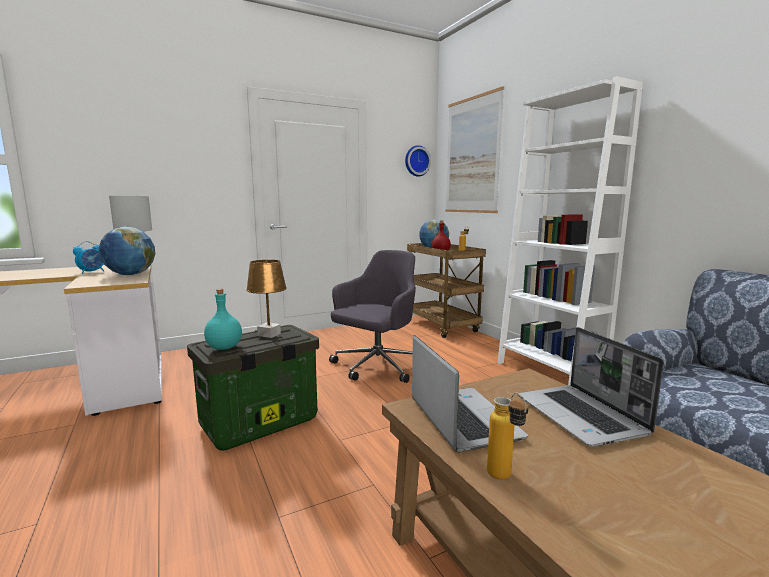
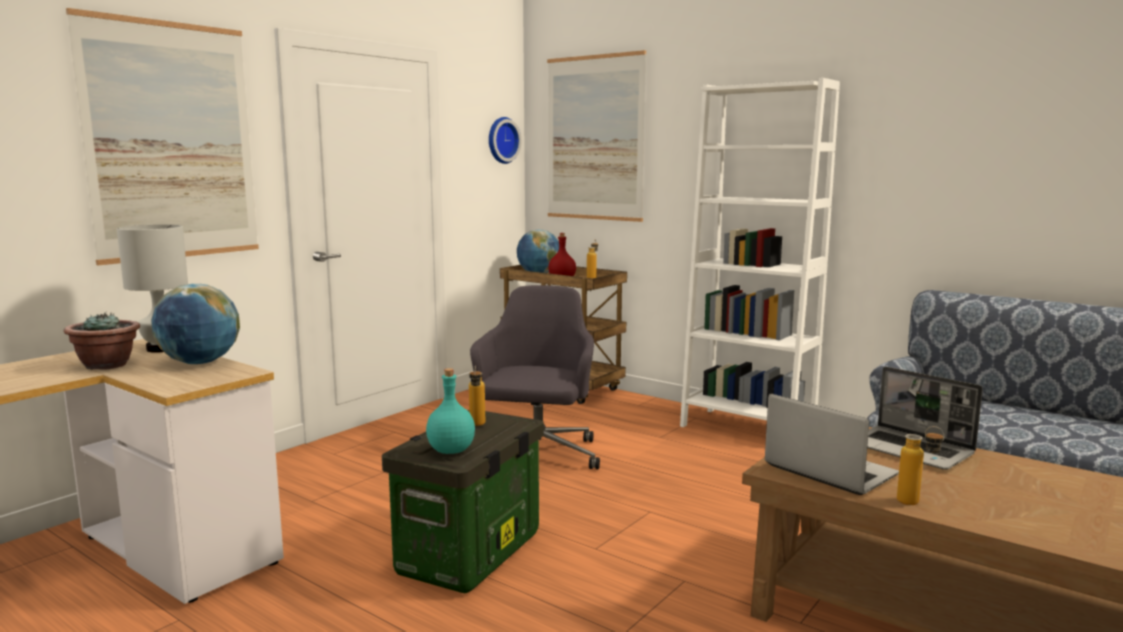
camera: 25 degrees left, 0 degrees up
alarm clock [73,241,104,274] -> potted plant [64,312,140,370]
brown table lamp [246,260,287,338] -> bottle [469,366,485,426]
none -> picture [66,8,259,265]

